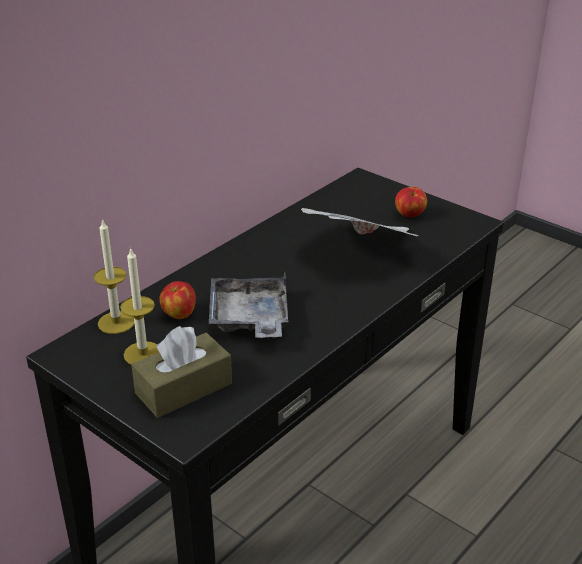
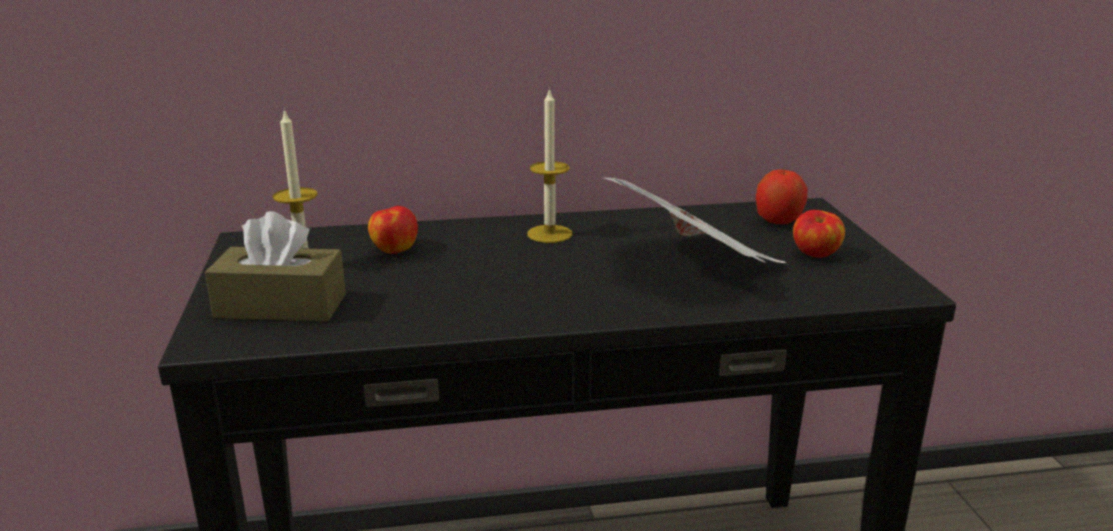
camera: 40 degrees right, 10 degrees down
candle [94,219,134,334] -> candle moved to [528,87,572,243]
grey tray [209,273,288,338] -> none
none -> apple [756,169,808,224]

